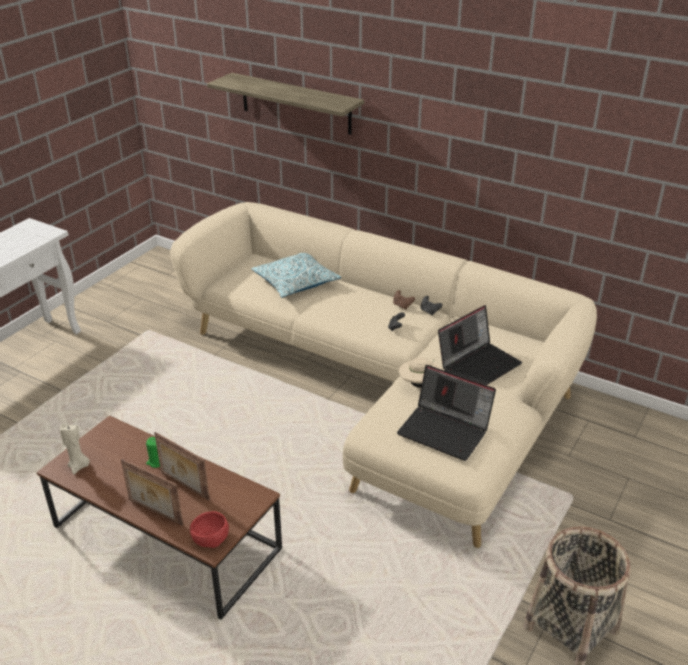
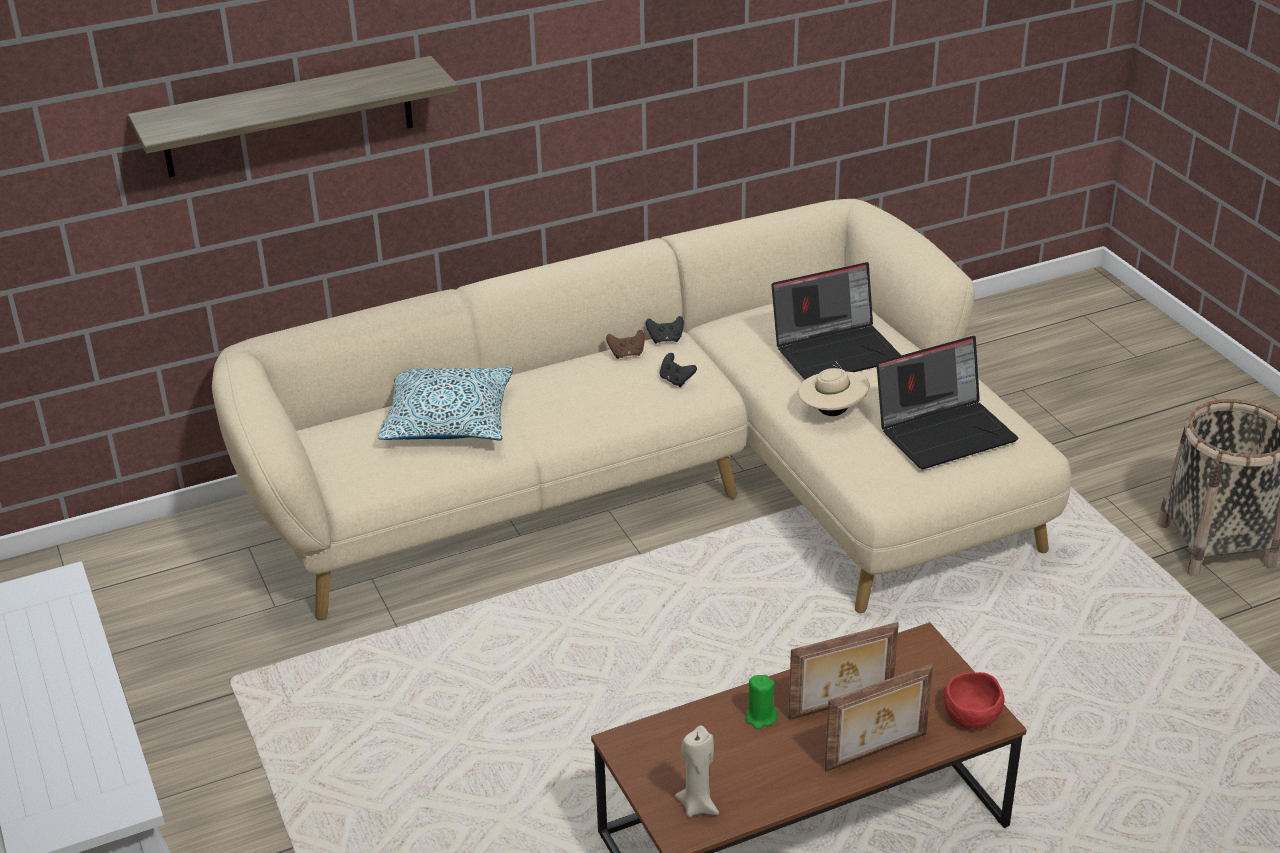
camera: 55 degrees left, 0 degrees up
laptop [438,305,522,385] -> laptop turned 75 degrees clockwise [771,262,901,380]

